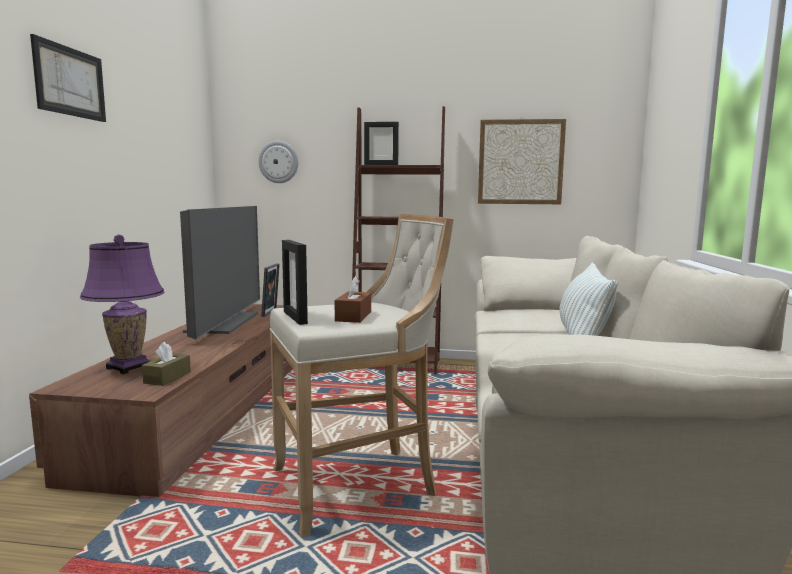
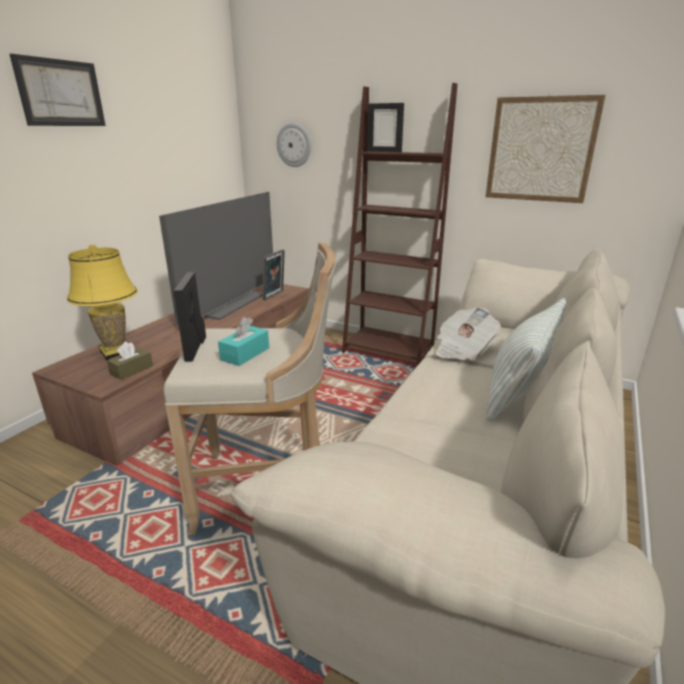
camera: 20 degrees right, 15 degrees up
purple table lamp [80,235,165,374] -> yellow table lamp [67,244,138,360]
brown tissue box [335,276,371,323] -> turquoise tissue box [218,317,269,366]
none -> newspaper [436,307,501,361]

